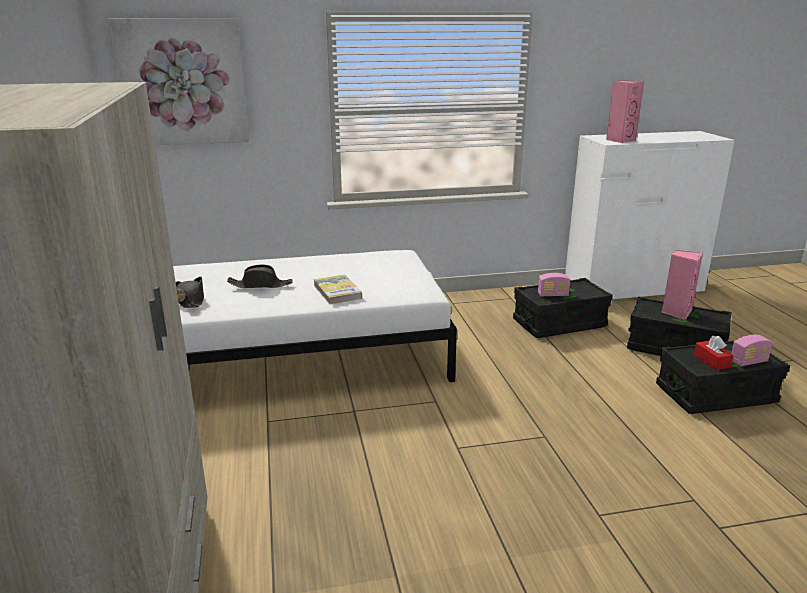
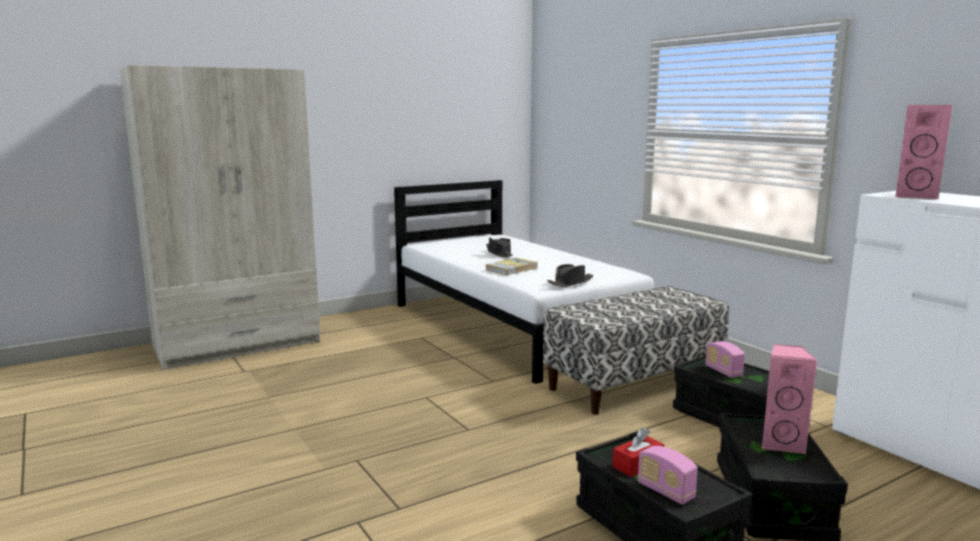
camera: 70 degrees right, 10 degrees down
picture [107,18,249,145] -> none
black hat [176,277,204,308] -> black hat moved to [547,264,594,287]
none -> bench [543,286,729,415]

